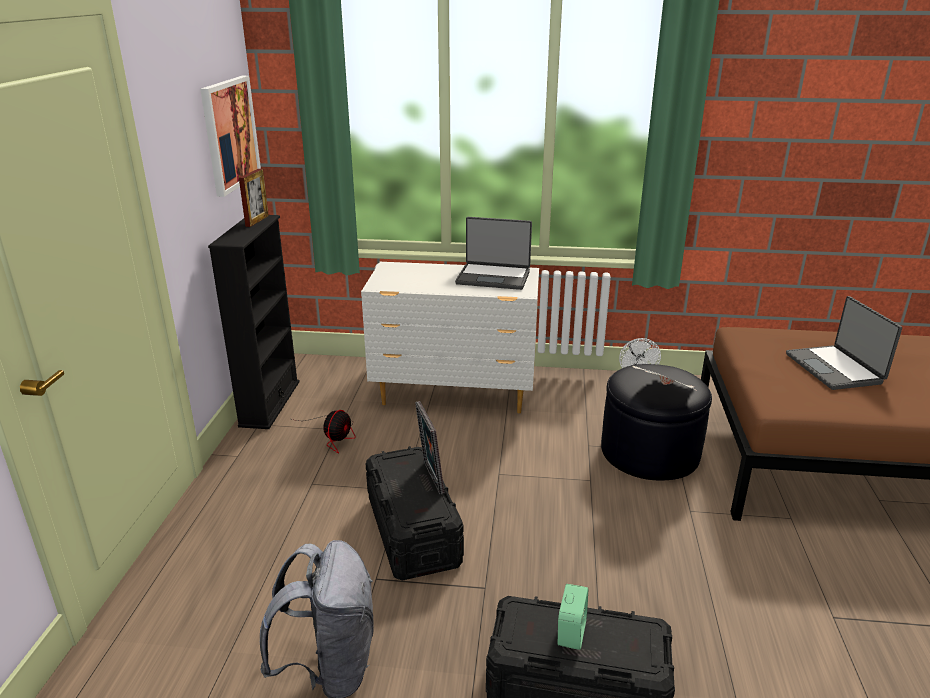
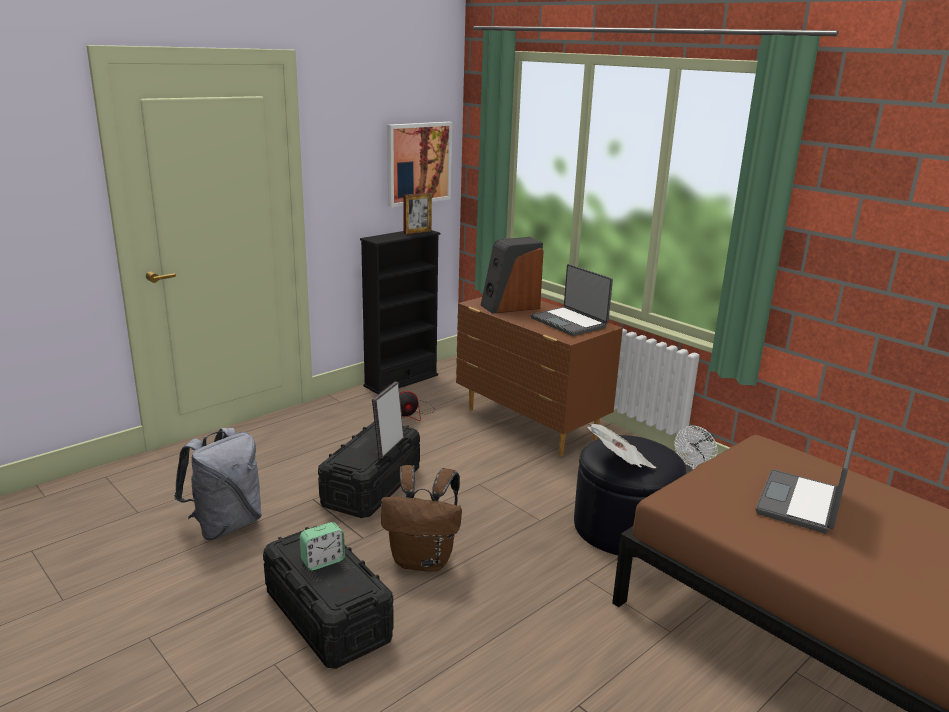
camera: 40 degrees right, 5 degrees down
white dresser [361,262,539,413] -> brown dresser [456,297,623,456]
none -> brown backpack [381,465,462,572]
none -> speaker [480,237,544,314]

